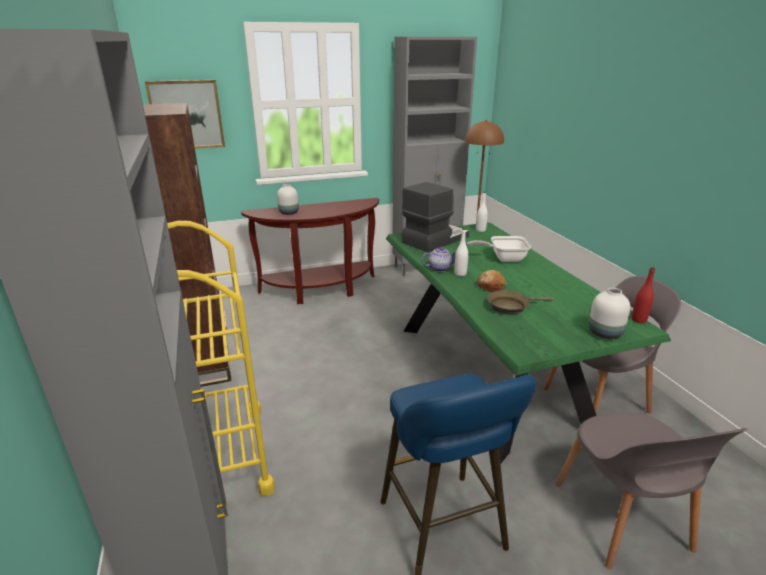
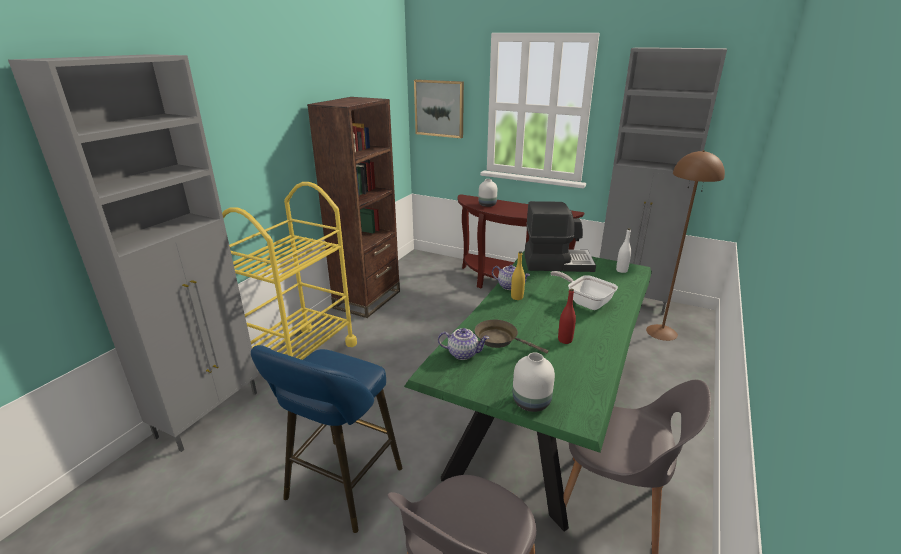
camera: 45 degrees right, 0 degrees up
white bottle [455,228,468,276] -> yellow bottle [511,251,525,300]
bread [477,270,507,292] -> none
red bottle [631,267,655,323] -> red bottle moved to [558,288,576,344]
none -> teapot [438,328,489,360]

